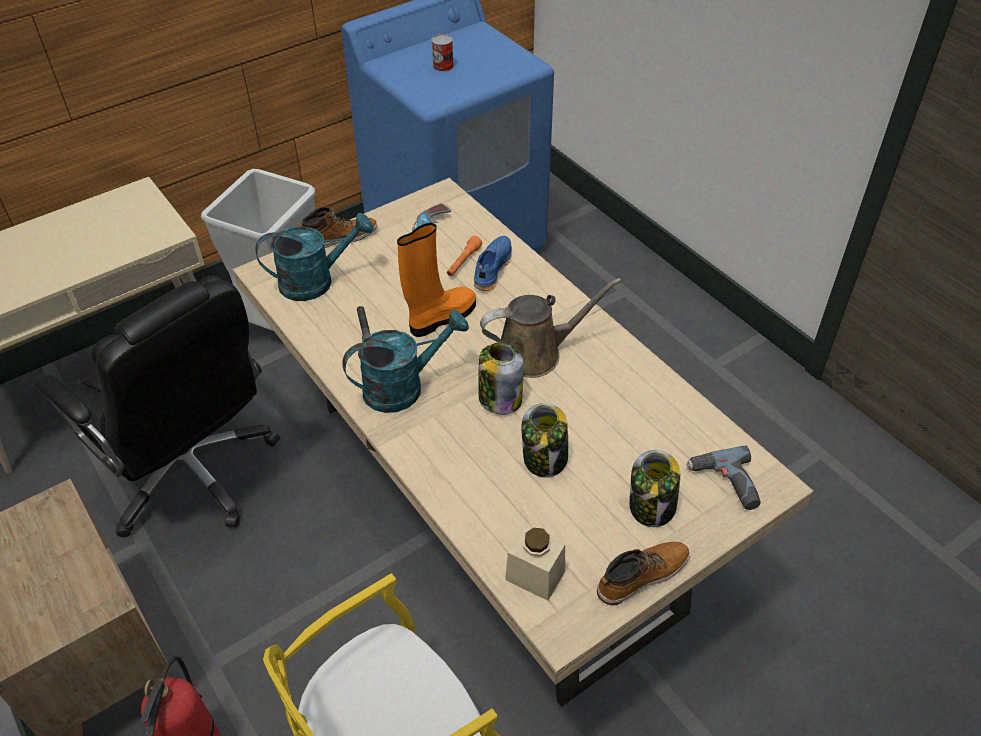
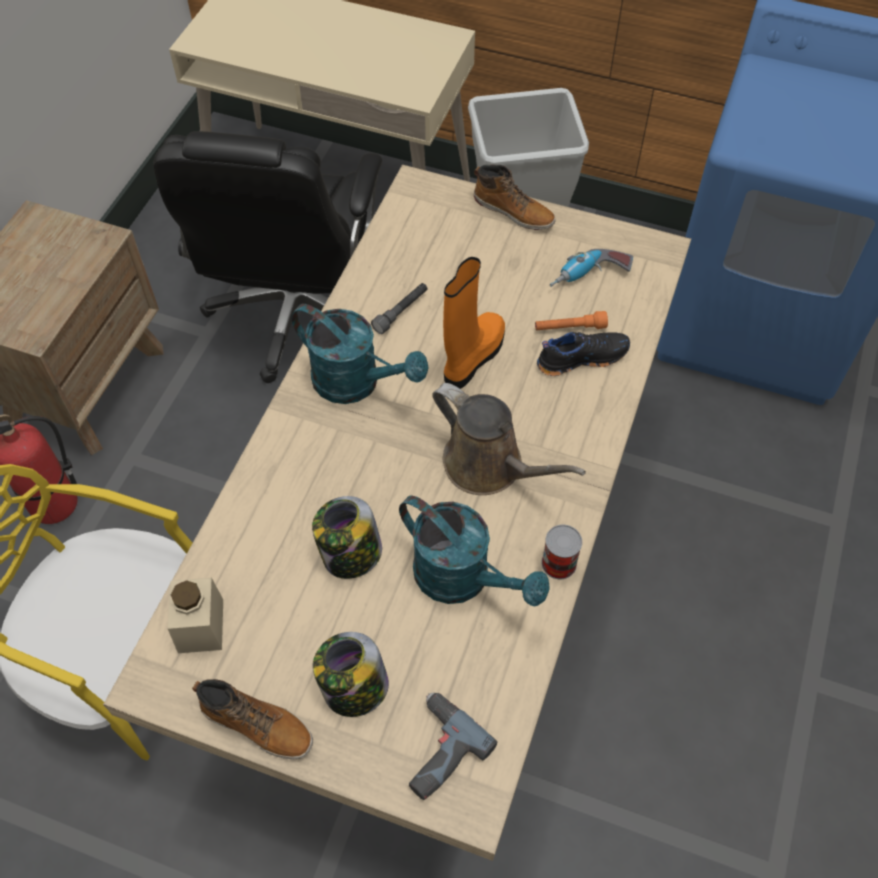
camera: 55 degrees right, 10 degrees up
turquoise watering can [256,213,373,301] -> turquoise watering can moved to [399,496,550,606]
orange boot [397,223,476,337] -> orange boot turned 75 degrees counterclockwise [443,257,505,389]
can [431,34,454,72] -> can moved to [541,525,582,579]
blue shoe [474,236,512,291] -> black shoe [537,332,630,376]
jar [478,342,524,415] -> none

